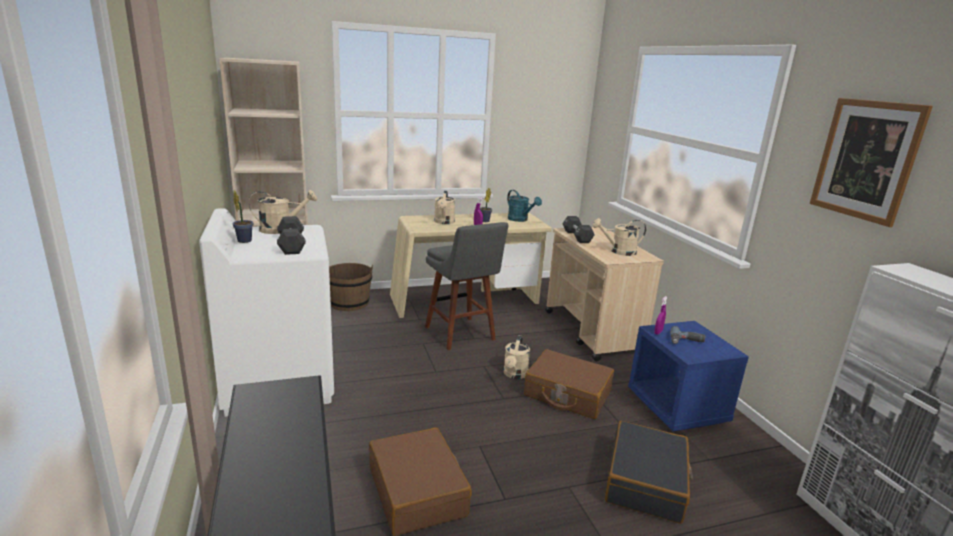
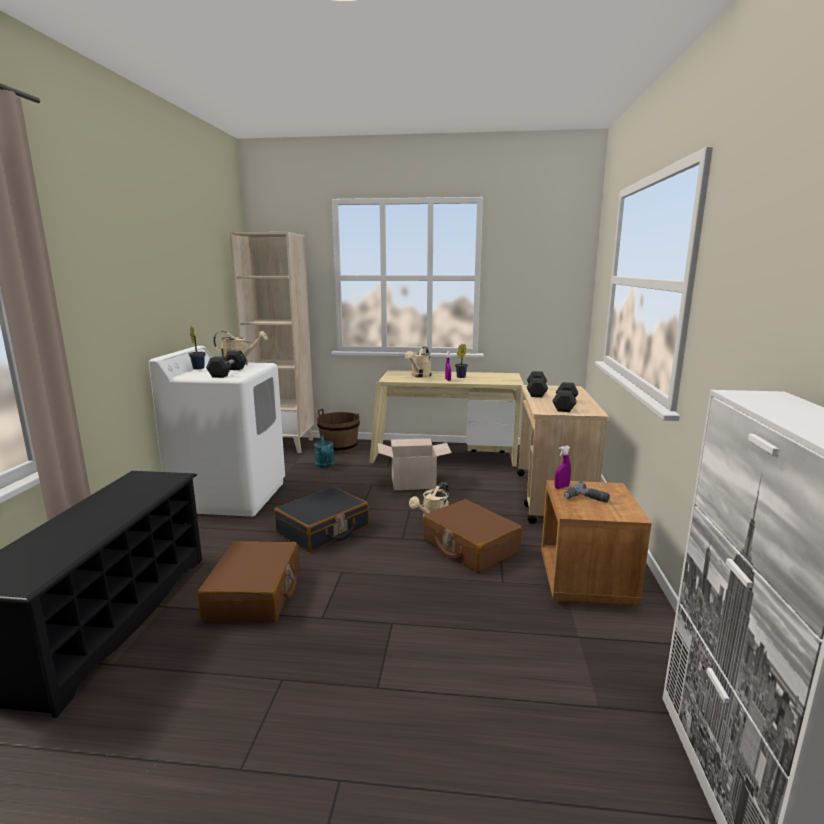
camera: 25 degrees right, 5 degrees down
grey stool [425,222,509,350] -> cardboard box [378,438,452,490]
turquoise watering can [507,190,542,222] -> turquoise watering can moved to [314,435,335,468]
beige watering can [593,218,646,256] -> black dumbbell [552,382,579,412]
black suitcase [605,421,693,524] -> black suitcase moved to [274,487,369,552]
blue nightstand [628,321,749,432] -> brown nightstand [541,480,651,606]
picture [810,98,933,227] -> none

